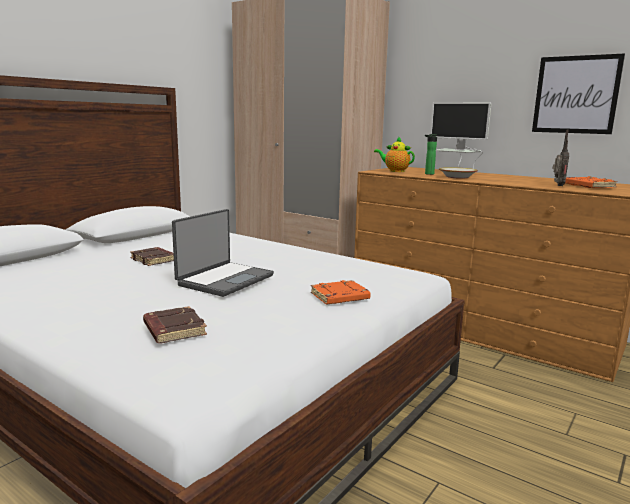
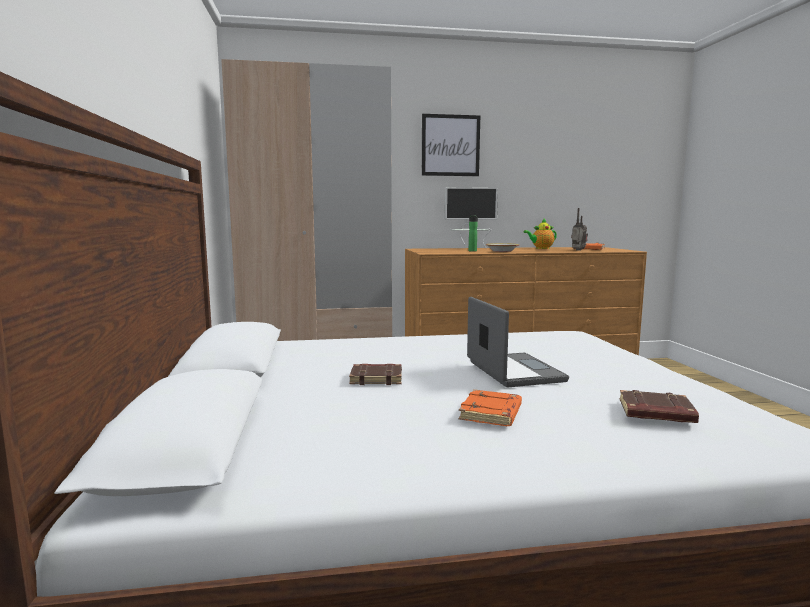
camera: 45 degrees left, 5 degrees down
orange book [311,280,371,304] -> orange book moved to [459,389,522,426]
teapot [374,136,415,172] -> teapot moved to [524,219,557,249]
picture [532,53,625,134] -> picture moved to [422,114,480,176]

